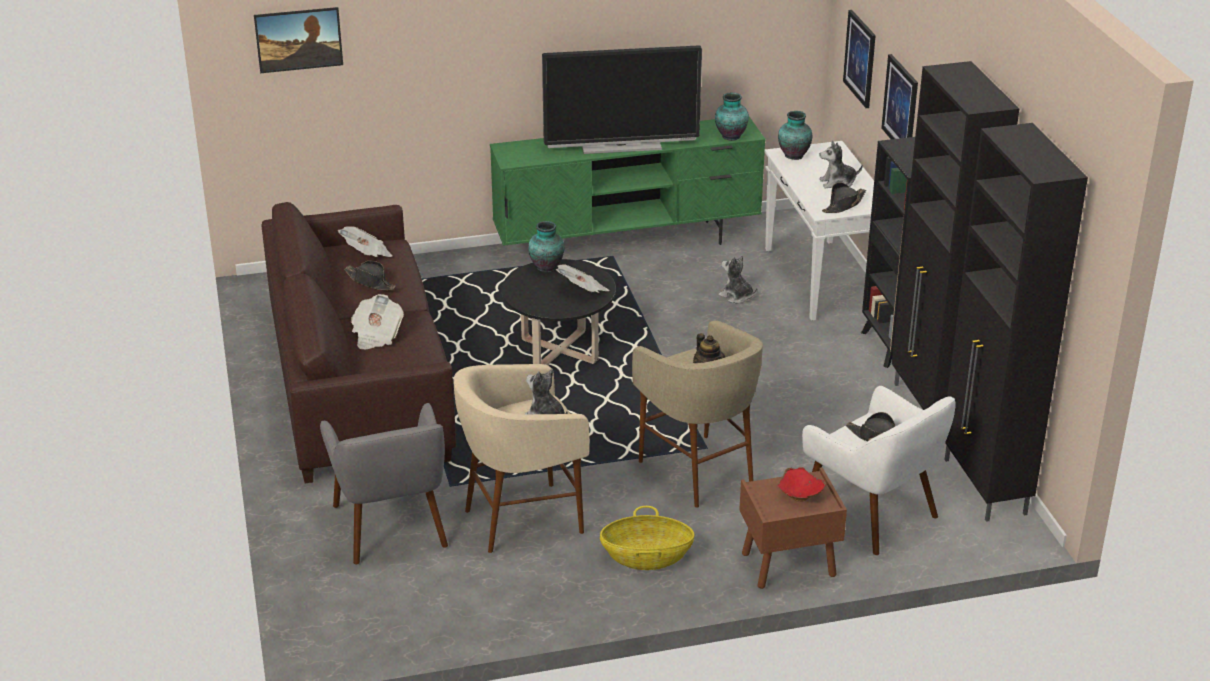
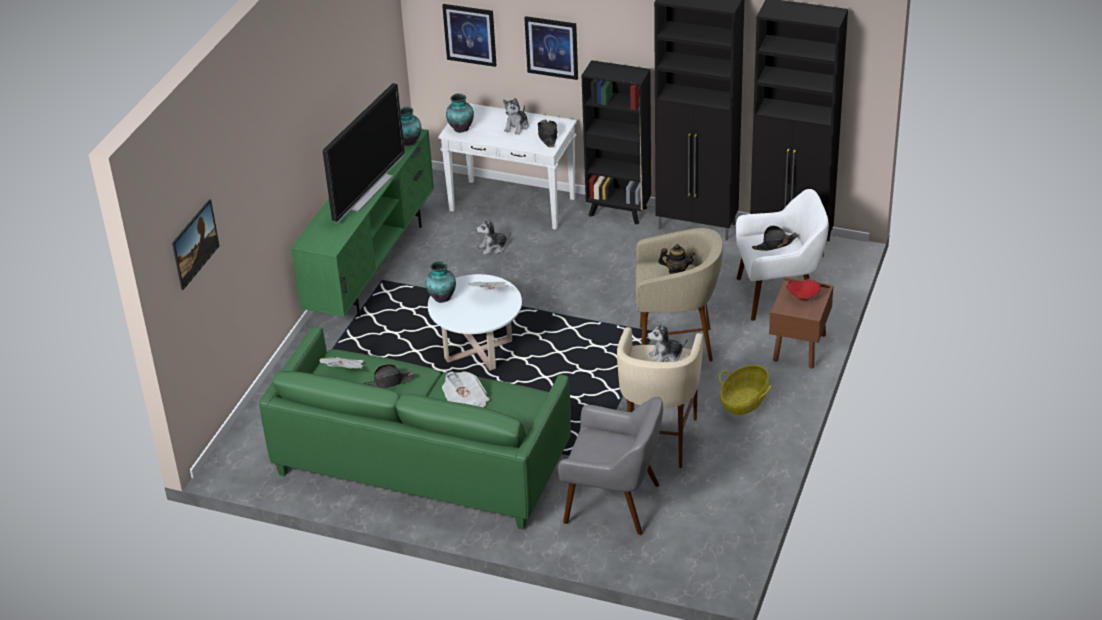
camera: 55 degrees left, 5 degrees up
brown sofa [261,202,456,483] -> green sofa [259,326,571,530]
black coffee table [502,259,616,365] -> white coffee table [428,274,522,371]

